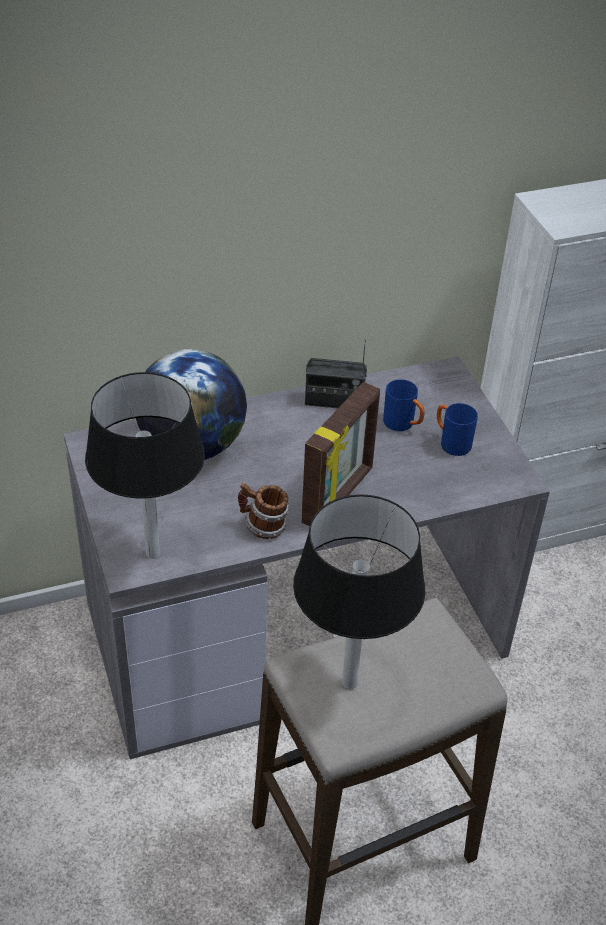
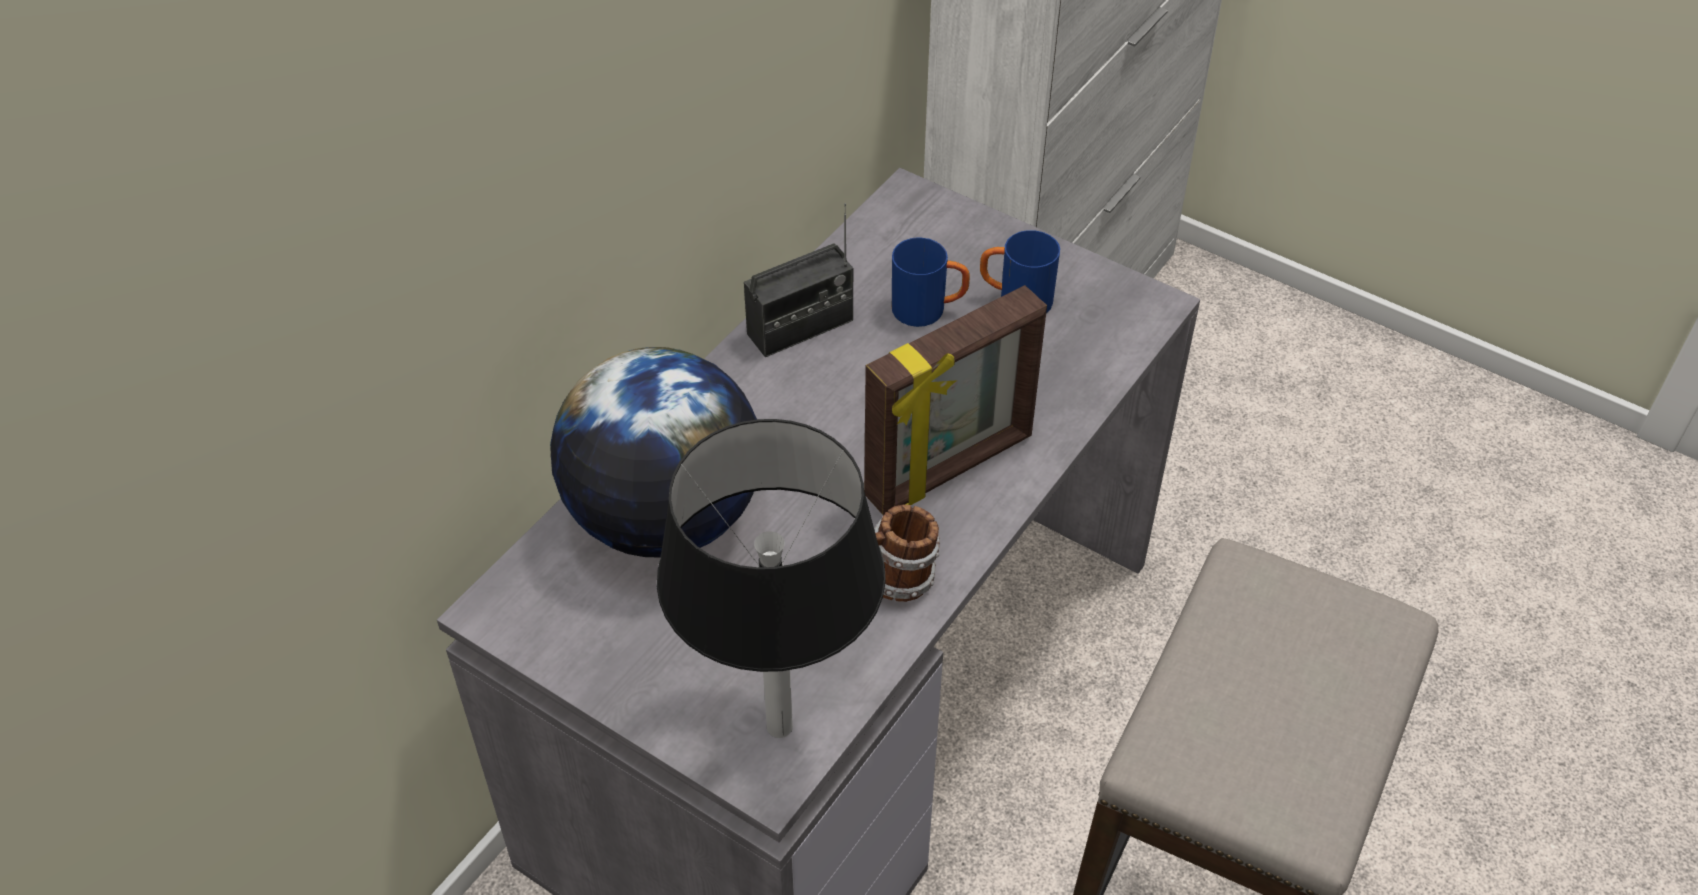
camera: 35 degrees left, 5 degrees up
black table lamp [293,494,425,689] -> none
picture frame [301,382,380,526] -> picture frame turned 60 degrees clockwise [864,285,1047,516]

